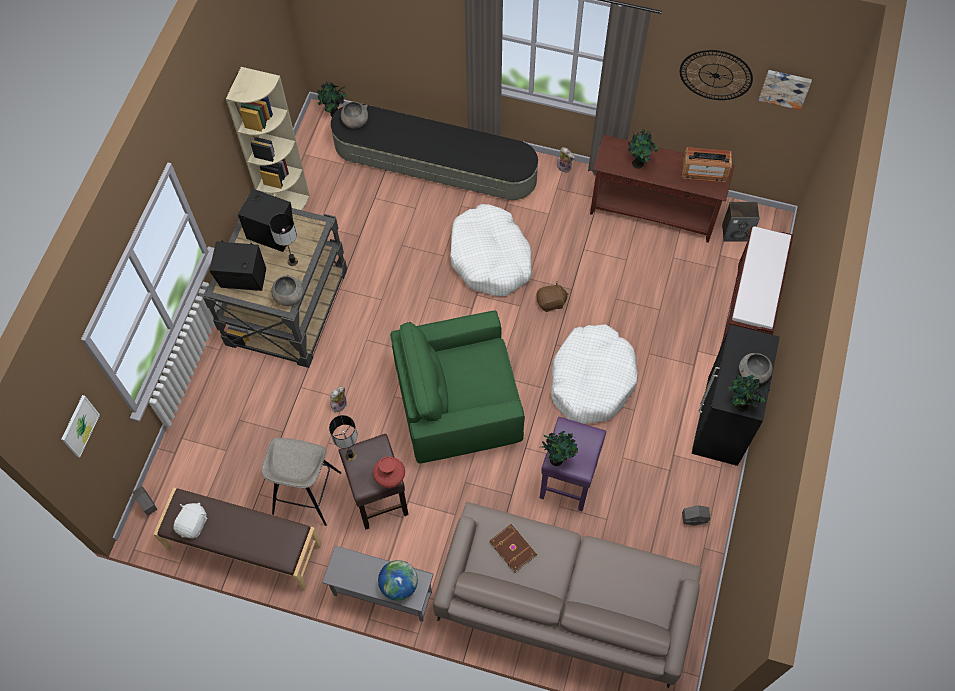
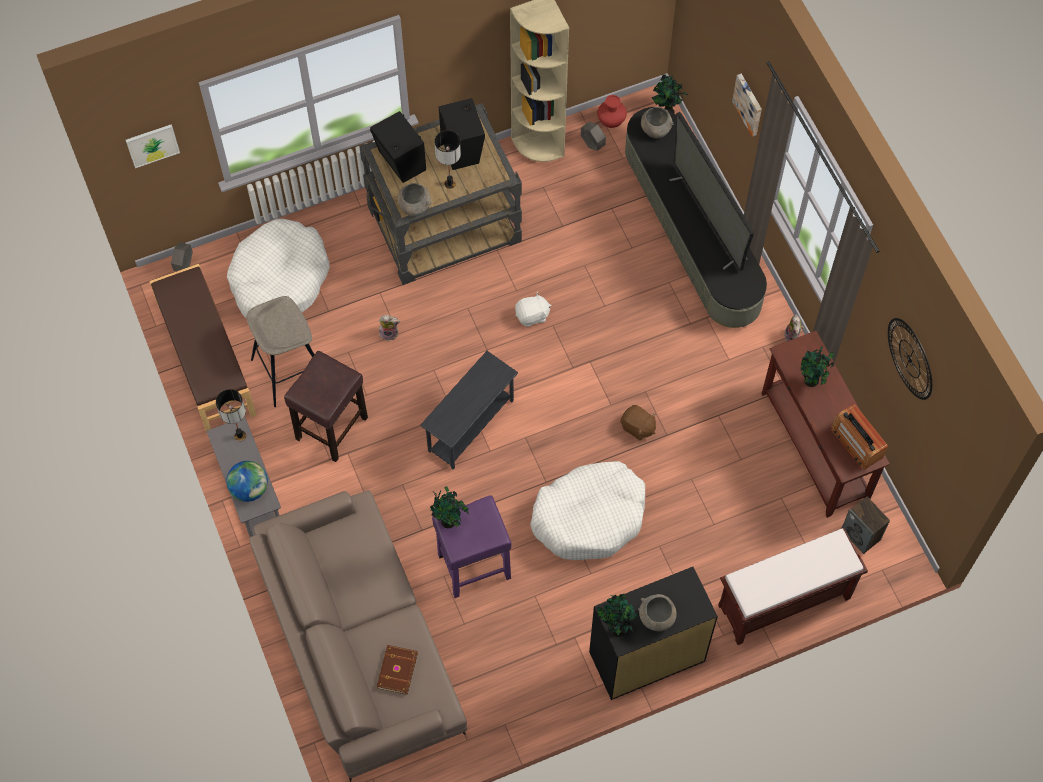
camera: 50 degrees right, 0 degrees up
white plush toy [173,503,207,538] -> white plush toy moved to [515,292,551,327]
table lamp [329,415,358,461] -> table lamp moved to [216,389,246,441]
red vase [373,456,405,488] -> red vase moved to [597,95,627,128]
green armchair [390,311,525,463] -> grey side table [420,351,518,469]
white dog bed [450,204,532,296] -> white dog bed moved to [227,218,330,318]
brown book [490,524,537,572] -> brown book moved to [377,645,418,695]
grey planter [682,505,711,526] -> grey planter moved to [581,122,606,151]
picture [759,70,812,110] -> picture moved to [732,74,762,137]
none -> television [669,112,754,271]

